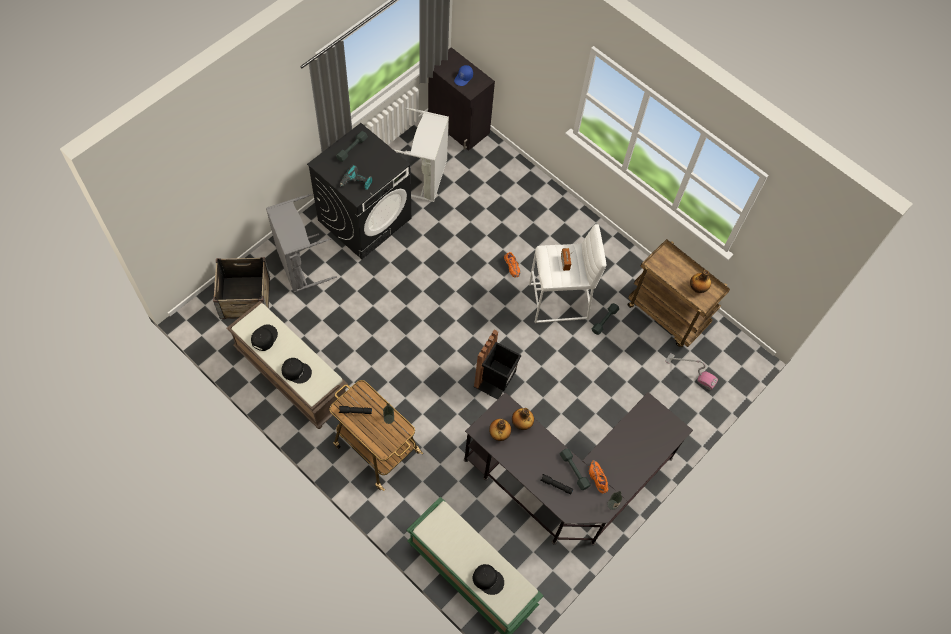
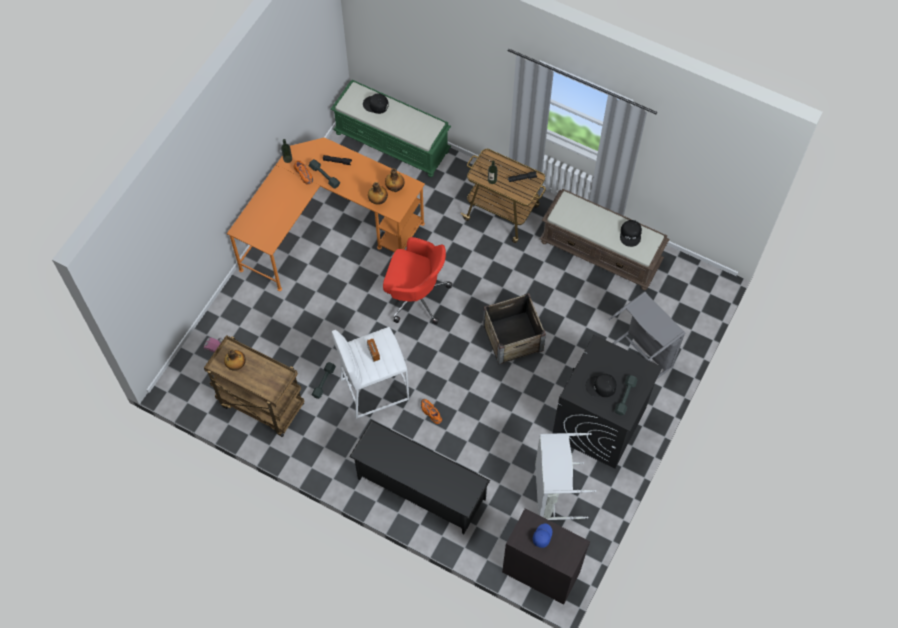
camera: 170 degrees right, 0 degrees up
crate [213,257,270,319] -> crate moved to [483,293,546,365]
black cap [282,358,312,384] -> black cap moved to [586,374,616,397]
power drill [340,165,373,190] -> none
black desk [464,392,693,545] -> orange desk [227,137,425,291]
black trash can [474,330,521,400] -> red office chair [383,237,452,325]
none -> black shoe rack [349,420,490,534]

